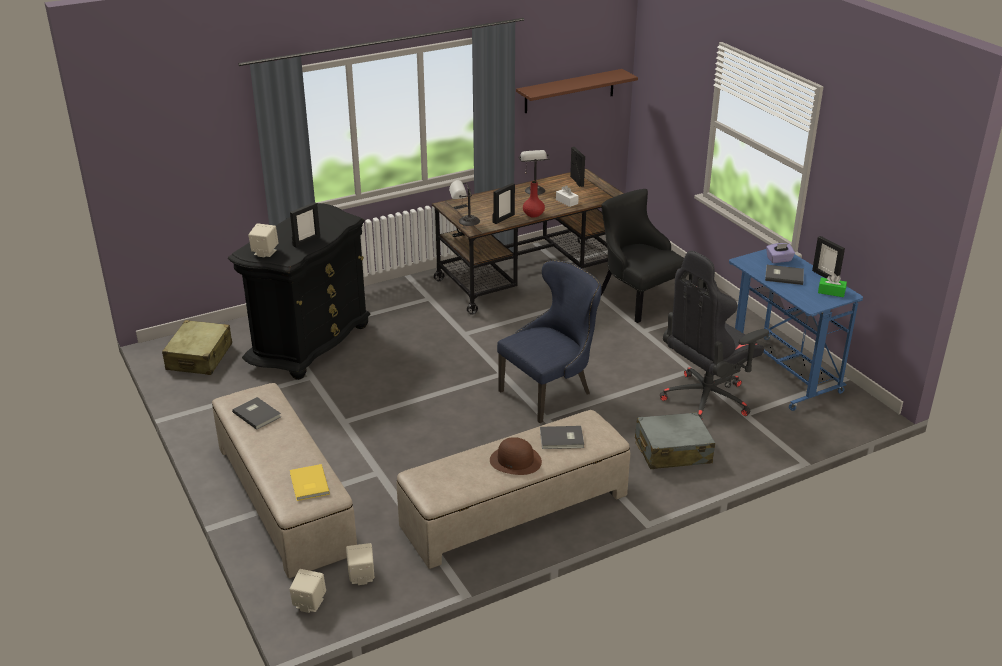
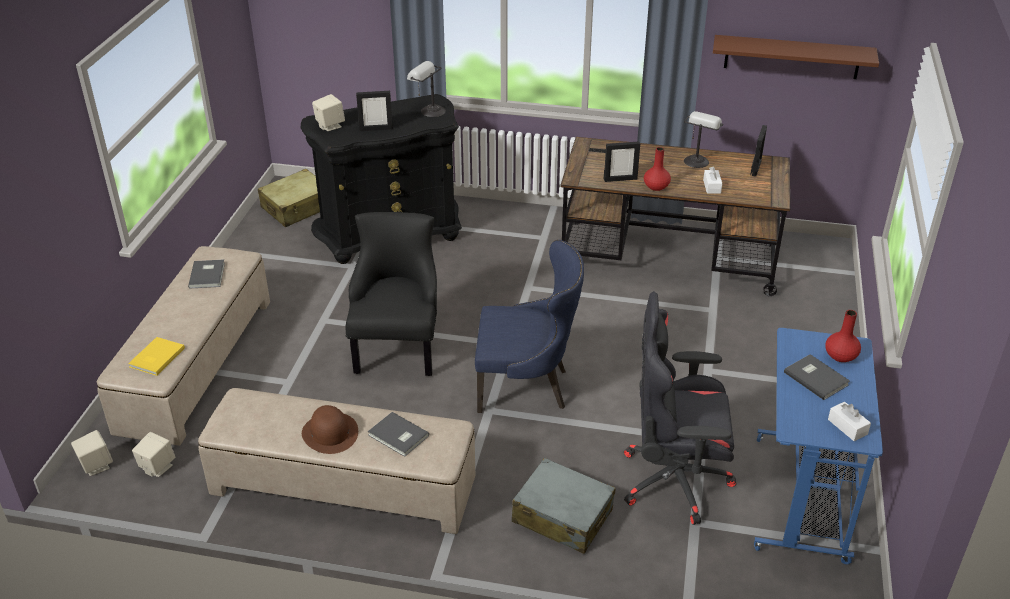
camera: 40 degrees right, 5 degrees up
table lamp [449,180,480,226] -> table lamp moved to [407,61,446,117]
black chair [601,189,684,323] -> black chair moved to [346,212,437,376]
purple tissue box [766,243,795,263] -> red vase [825,310,861,362]
picture frame [812,236,845,278] -> none
green tissue box [818,274,847,297] -> white tissue box [828,402,871,441]

